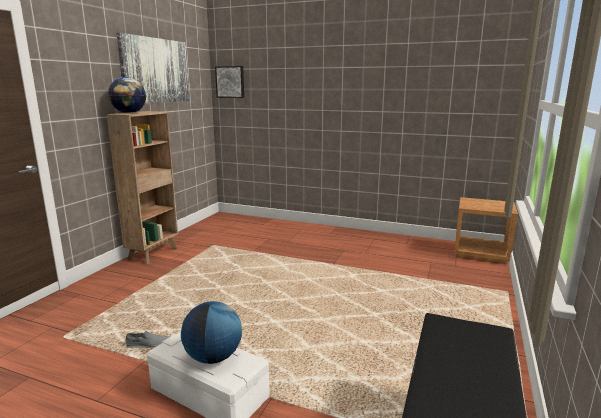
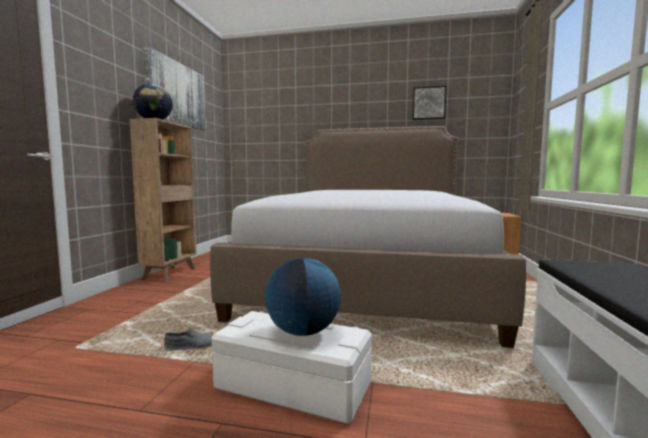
camera: 10 degrees left, 10 degrees down
picture [215,66,244,98] -> picture moved to [413,86,446,120]
none -> bed [210,126,526,348]

